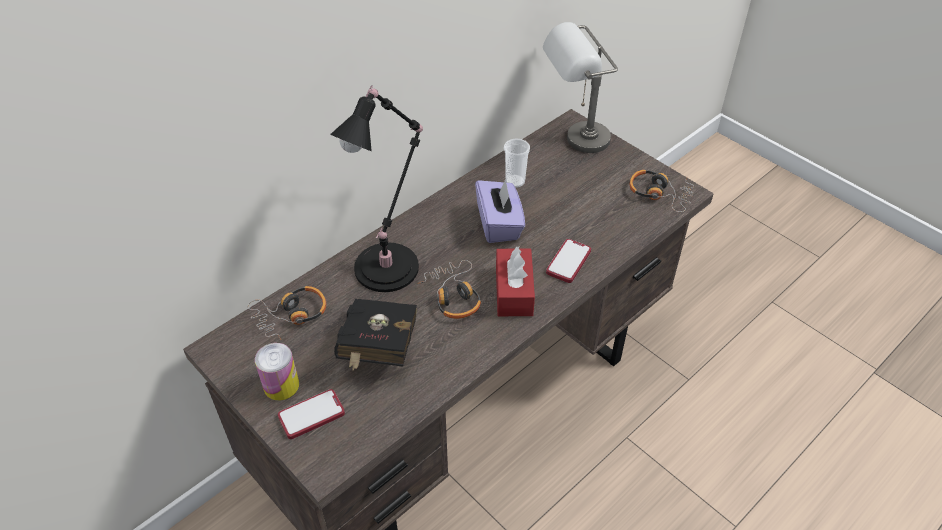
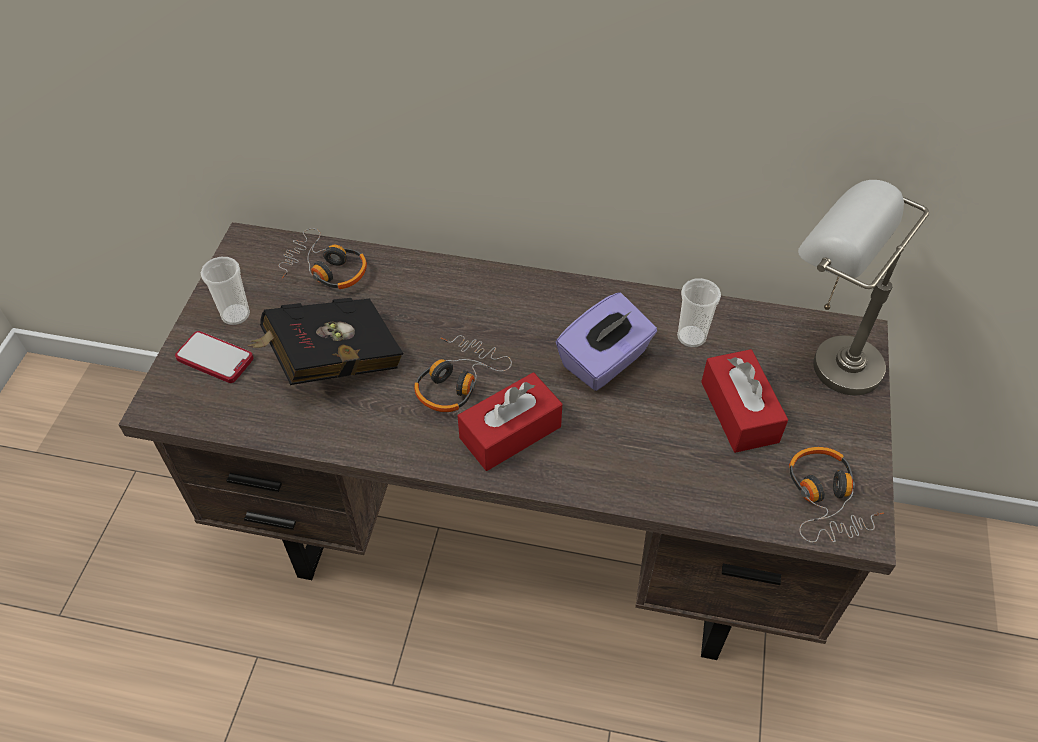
camera: 55 degrees right, 5 degrees up
can [255,343,299,401] -> cup [201,257,250,325]
black table lamp [330,85,423,292] -> none
phone [546,239,591,283] -> none
none -> red tissue box [701,349,788,453]

